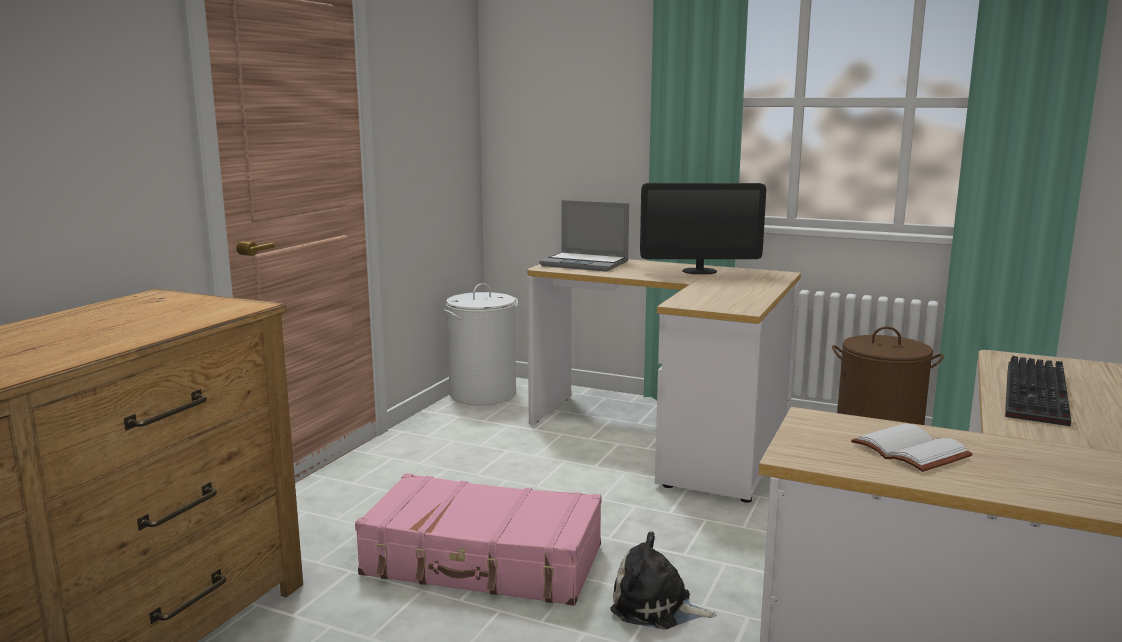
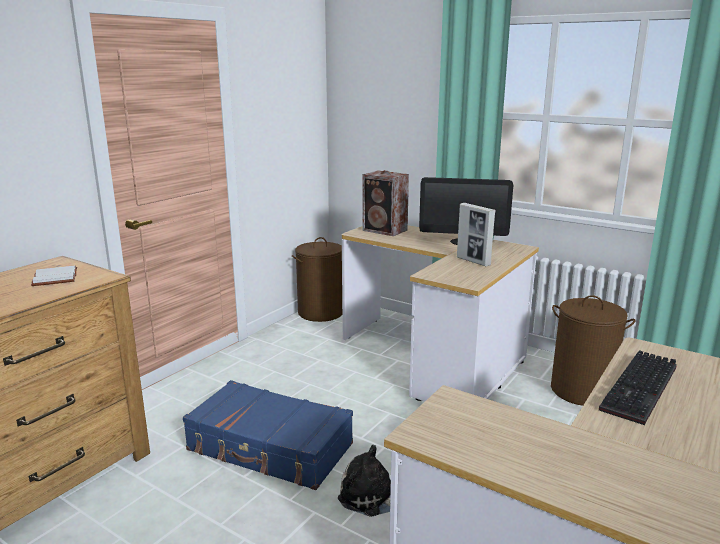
camera: 10 degrees right, 5 degrees up
pink suitcase [355,473,602,606] -> blue suitcase [183,380,353,490]
white laundry basket [443,283,518,406] -> brown laundry basket [292,237,342,322]
laptop [539,200,629,272] -> speaker [362,170,409,236]
white book [851,424,973,472] -> white book moved to [31,266,77,286]
none -> picture frame [457,203,495,267]

